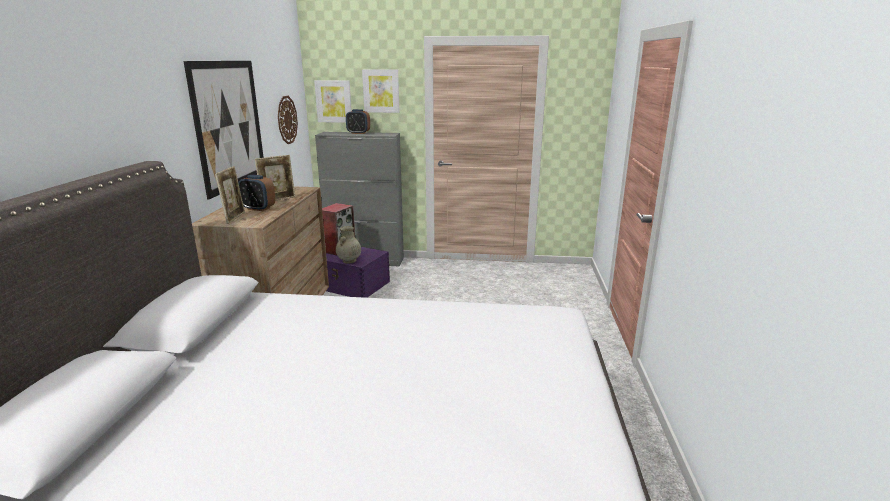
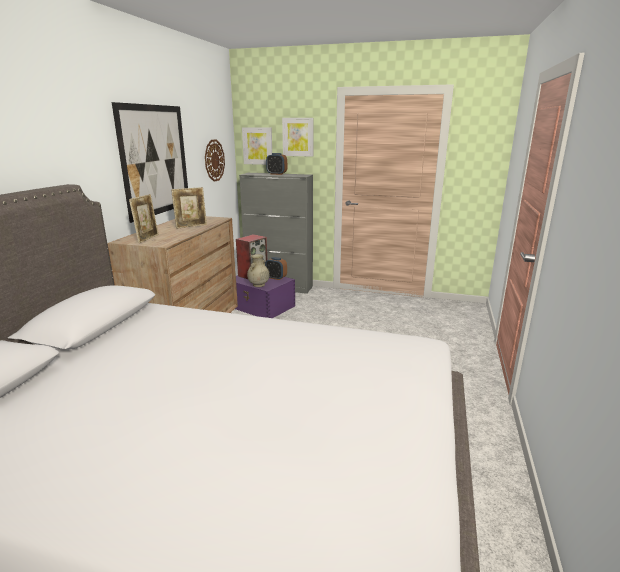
camera: 10 degrees right, 0 degrees up
alarm clock [238,175,275,211] -> alarm clock moved to [265,257,287,280]

